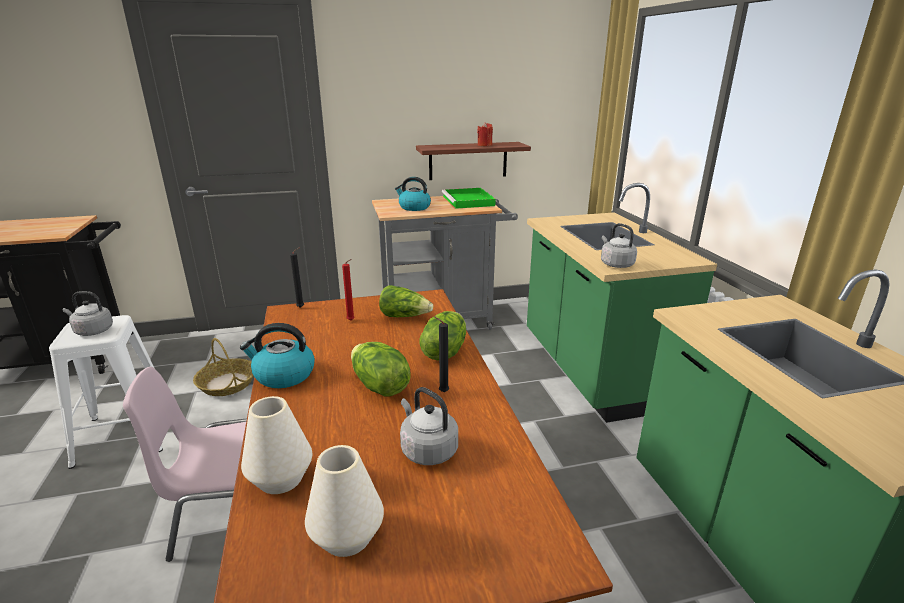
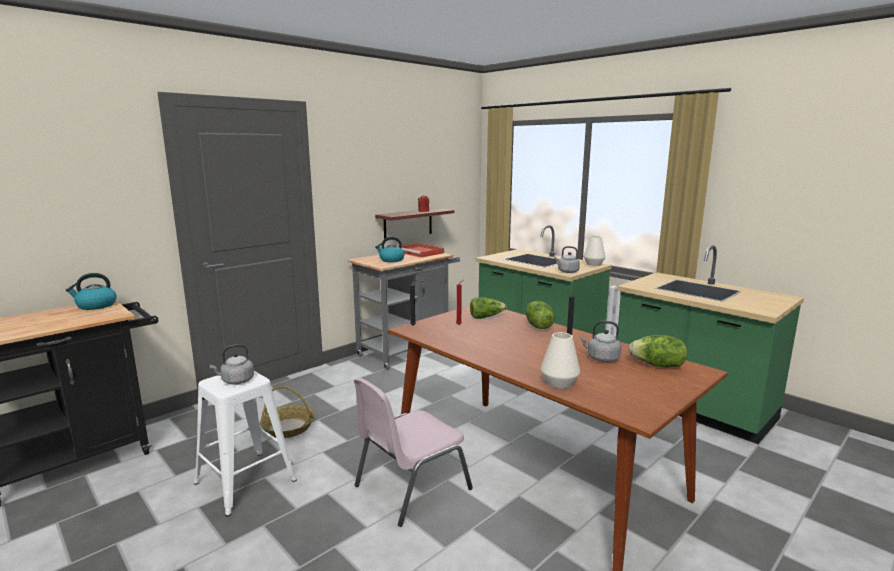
camera: 30 degrees left, 10 degrees down
kettle [240,323,315,388] -> kettle moved to [66,273,117,310]
white vase [305,445,384,557] -> white vase moved to [583,236,605,266]
lettuce [351,342,411,397] -> lettuce moved to [628,335,687,368]
green tray [442,188,496,209] -> red tray [398,243,444,258]

